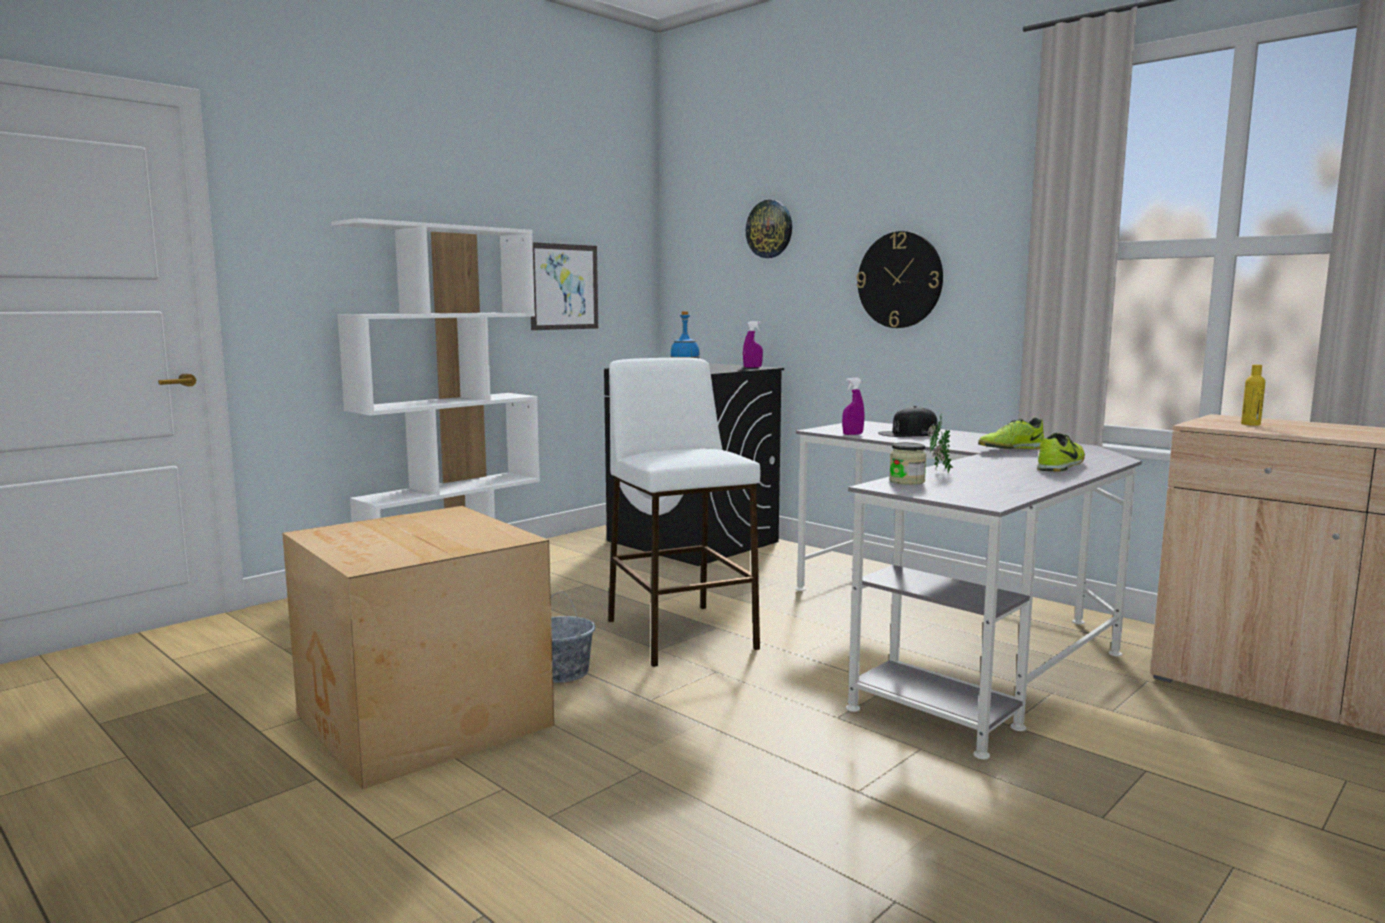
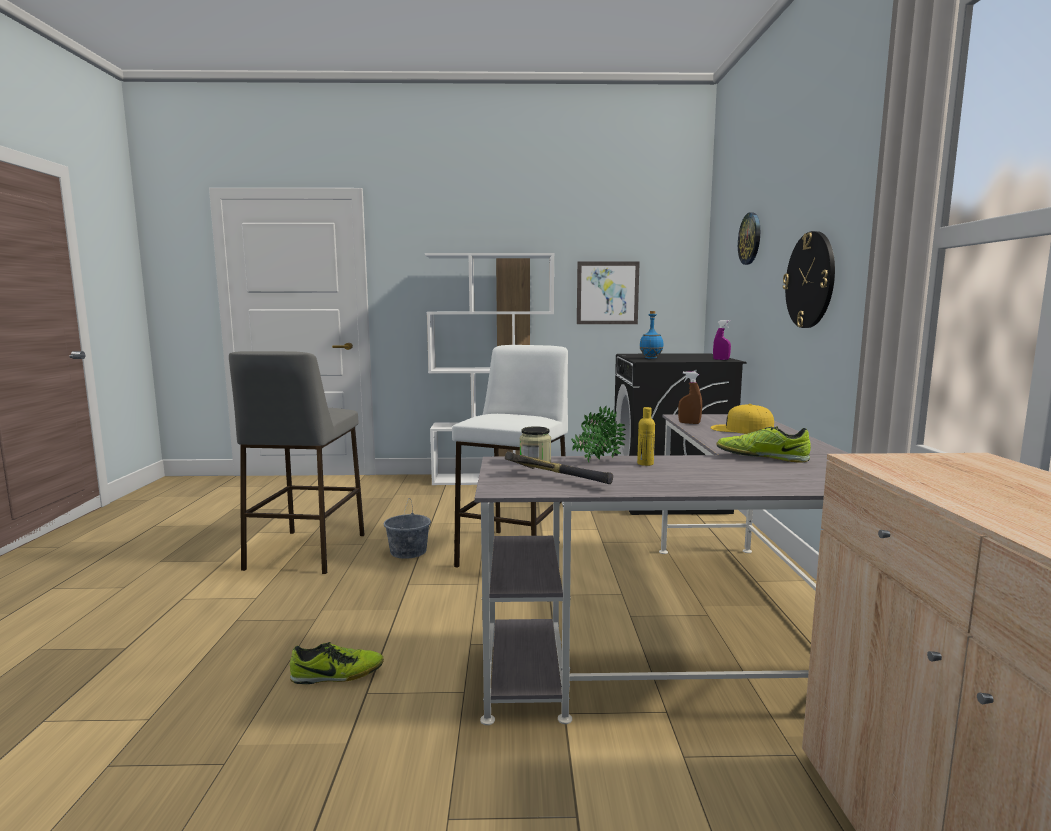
camera: 45 degrees right, 0 degrees up
cardboard box [282,506,554,790] -> grey stool [229,351,365,574]
purple spray bottle [842,378,865,435] -> brown spray bottle [678,371,702,424]
black cap [878,406,938,437] -> yellow cap [710,404,774,434]
shoe [1037,433,1085,472] -> shoe moved to [290,642,384,684]
yellow bottle [1241,365,1265,426] -> yellow bottle moved to [637,407,655,466]
none -> hammer [505,451,613,484]

